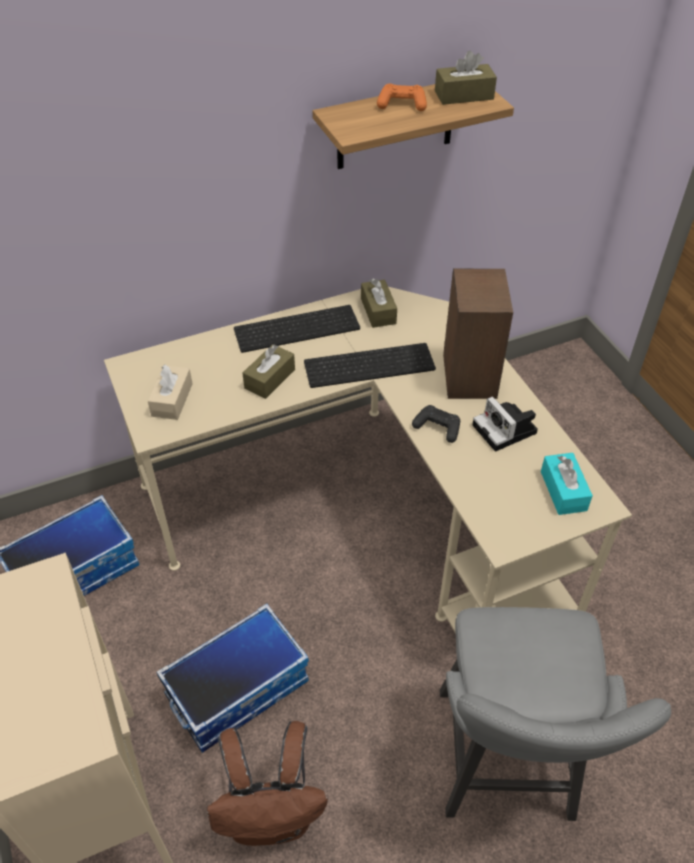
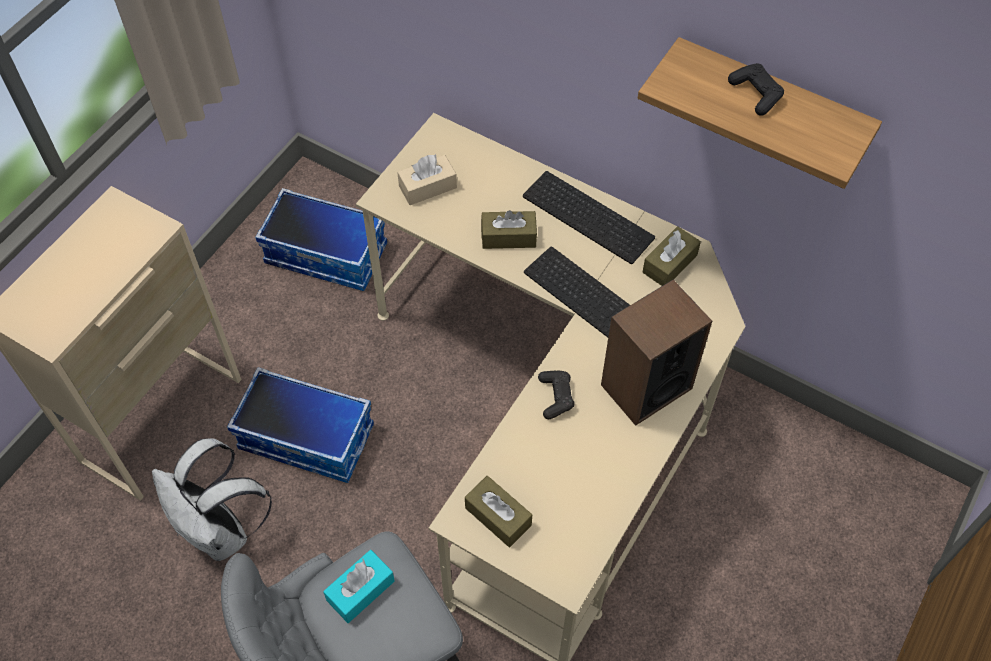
camera: 55 degrees right, 10 degrees up
brown backpack [207,721,328,846] -> white backpack [152,438,272,561]
orange game controller [377,84,427,111] -> black game controller [728,63,784,116]
brown tissue box [435,51,497,105] -> brown tissue box moved to [465,476,532,547]
camera [473,396,538,452] -> none
turquoise tissue box [541,453,593,515] -> turquoise tissue box moved to [323,550,395,623]

